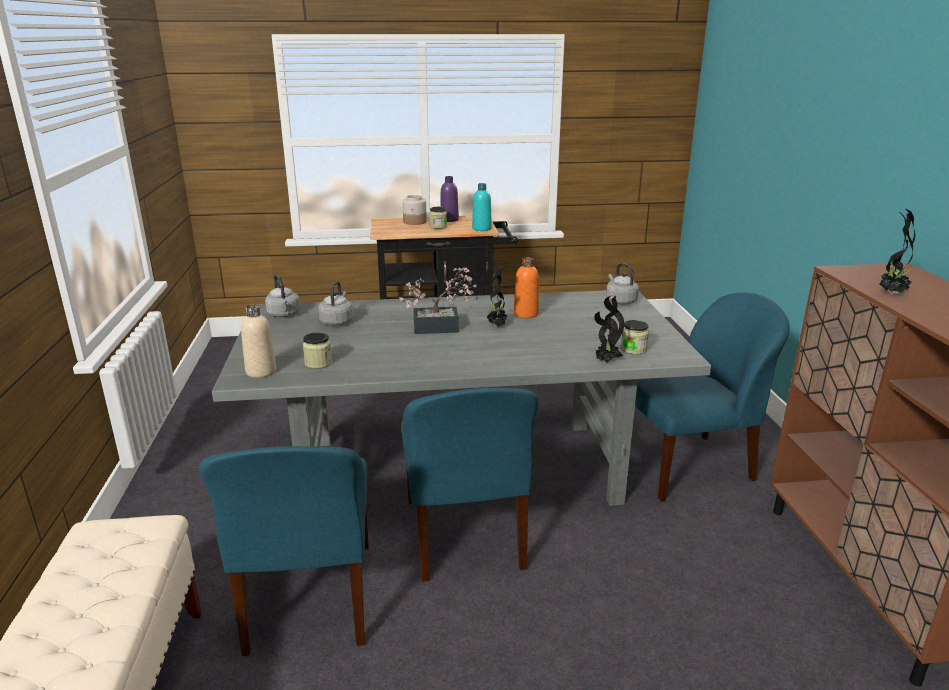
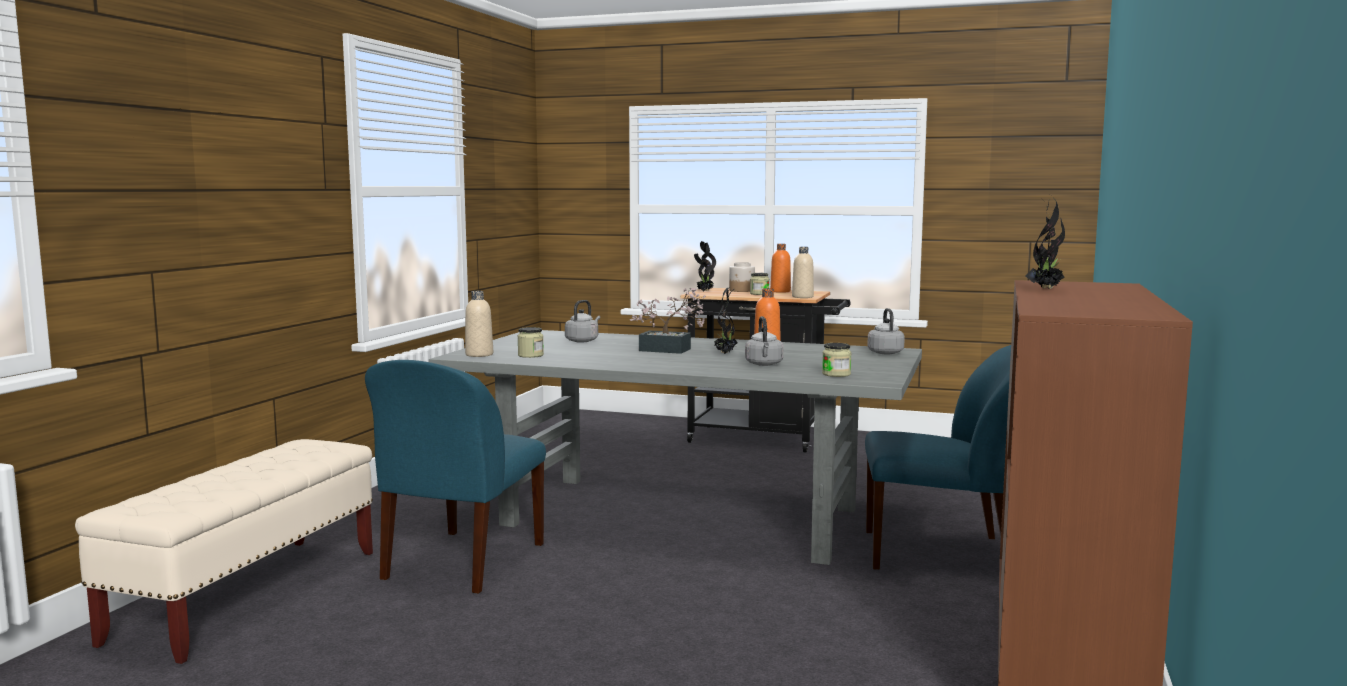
camera: 25 degrees right, 15 degrees down
grey kettle [265,274,300,317] -> grey kettle moved to [745,316,783,366]
blue chair [401,388,539,582] -> none
purple bottle [440,176,459,222] -> orange bottle [770,244,791,293]
turquoise bottle [472,183,492,231] -> beige bottle [792,247,814,298]
potted plant [595,296,624,363] -> potted plant moved to [694,241,716,291]

